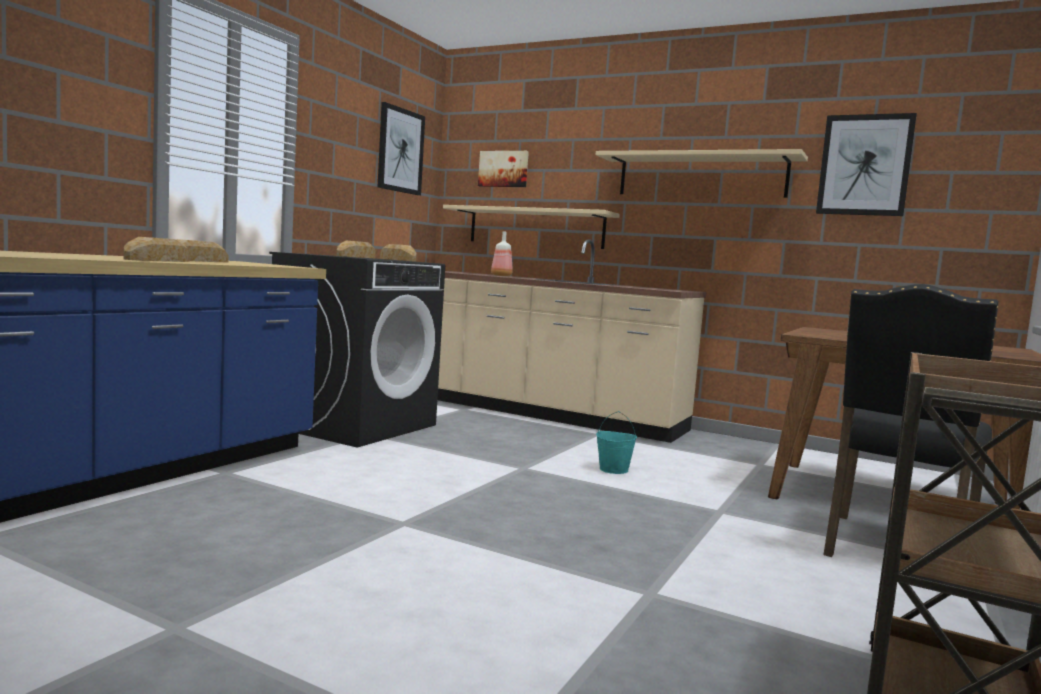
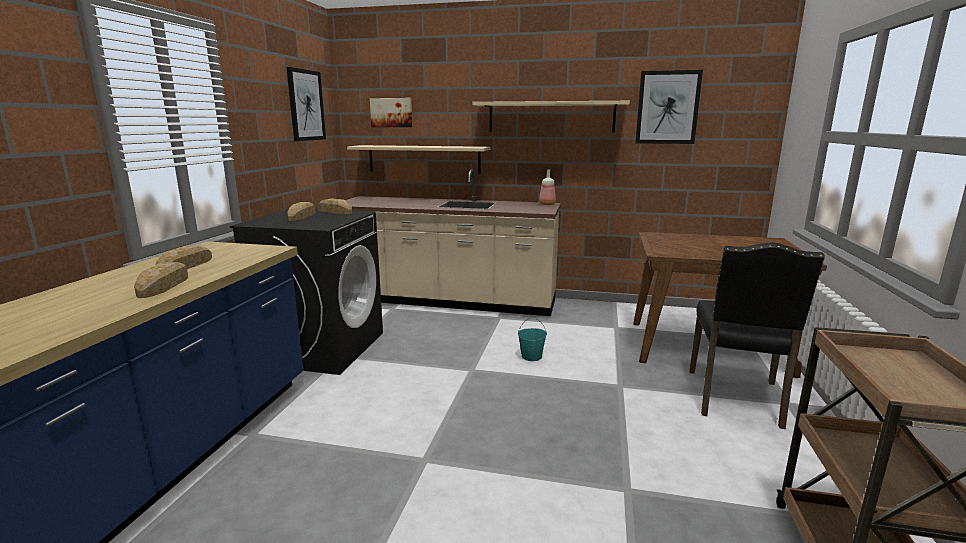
camera: 15 degrees left, 10 degrees up
bottle [491,232,513,276] -> bottle moved to [539,169,556,205]

